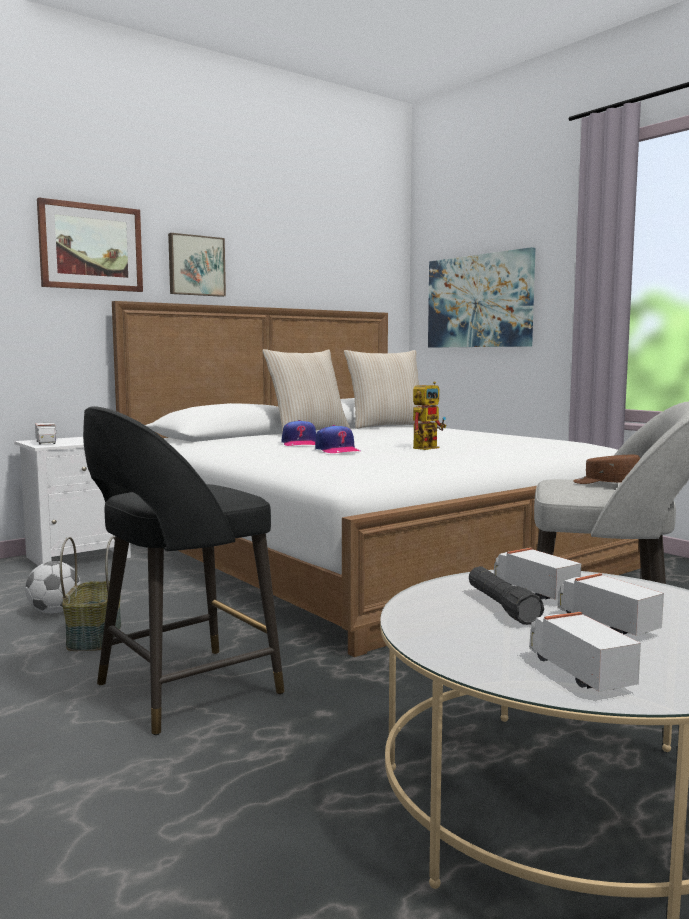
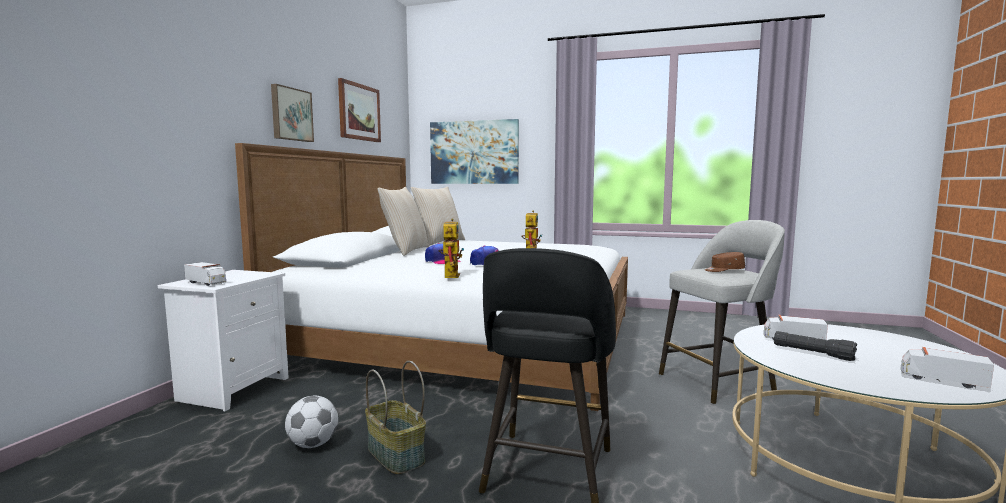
camera: 35 degrees left, 0 degrees up
picture [37,198,143,292] -> picture moved to [338,78,381,142]
toy truck [557,573,664,636] -> none
none -> toy robot [438,218,464,278]

